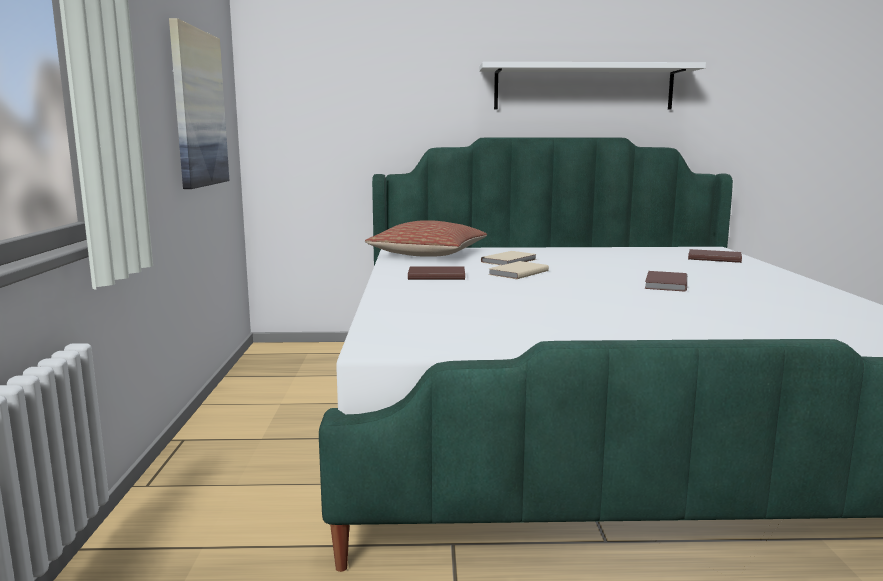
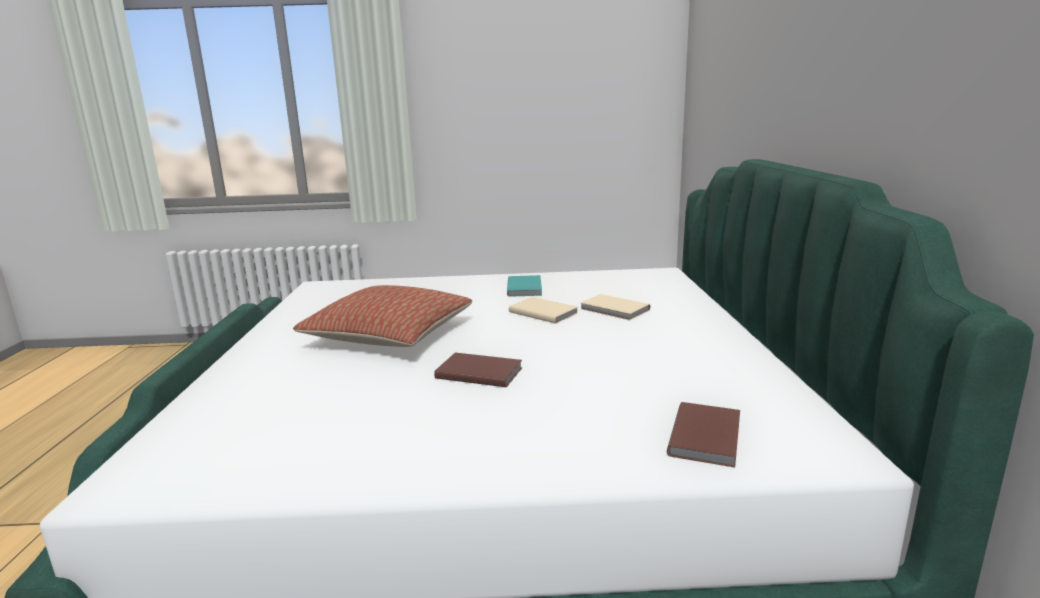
camera: 90 degrees right, 5 degrees up
picture [169,18,229,189] -> none
pillow [365,220,487,257] -> pillow moved to [293,285,472,347]
brown book [408,266,465,280] -> turquoise book [507,275,542,297]
white shelf [479,62,706,110] -> none

